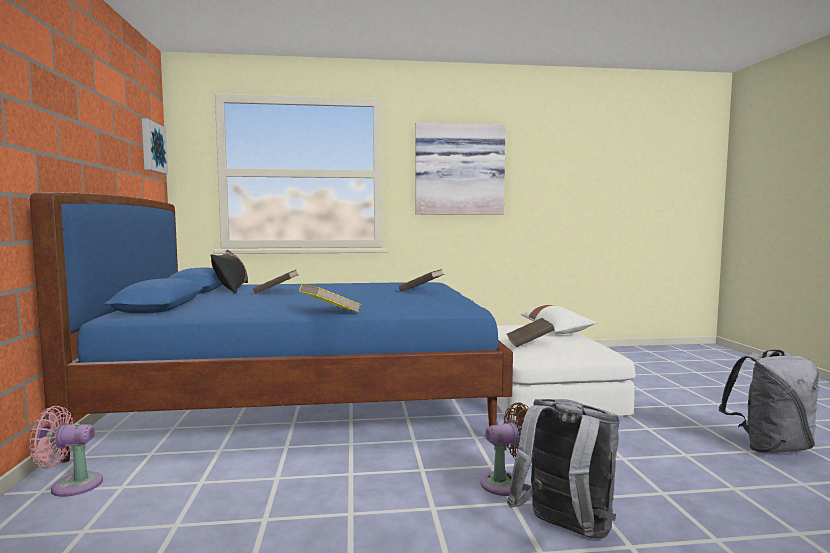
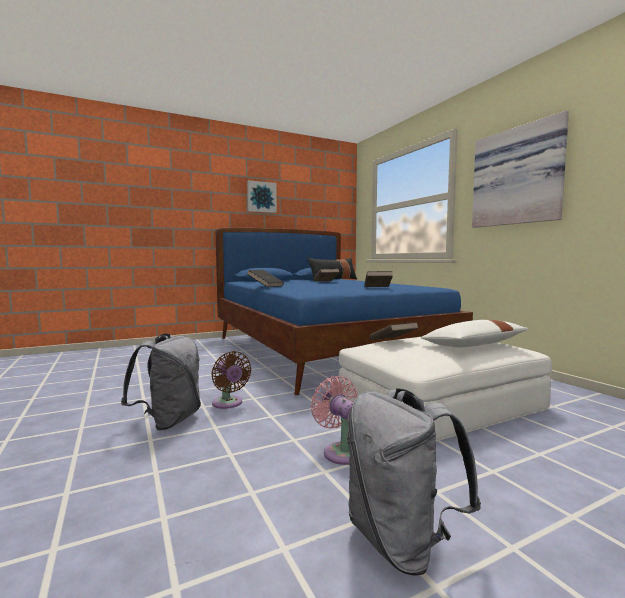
camera: 70 degrees right, 0 degrees up
pink fan [29,406,103,497] -> pink fan moved to [311,376,358,465]
picture [142,119,168,174] -> picture moved to [247,180,277,213]
yellow book [299,284,361,312] -> black book [247,270,284,287]

